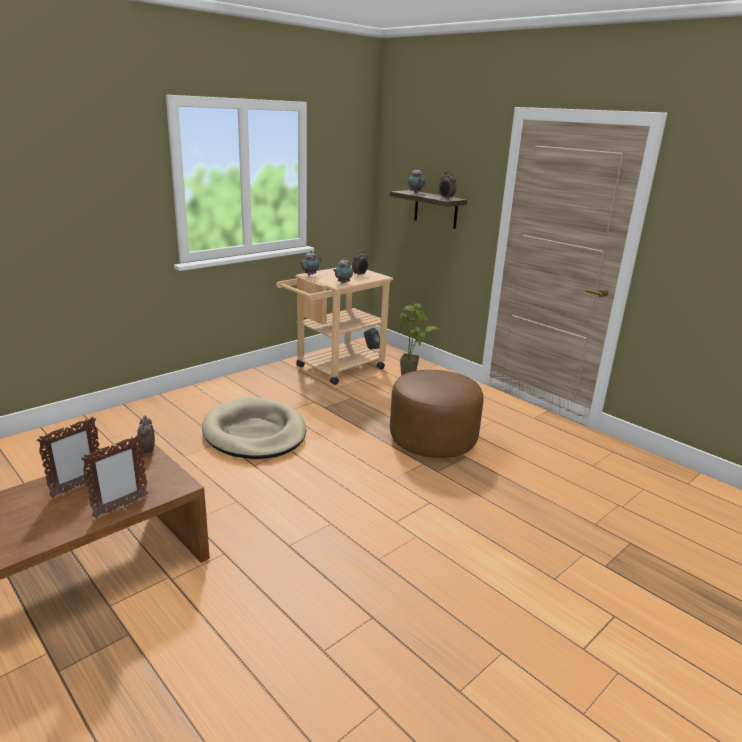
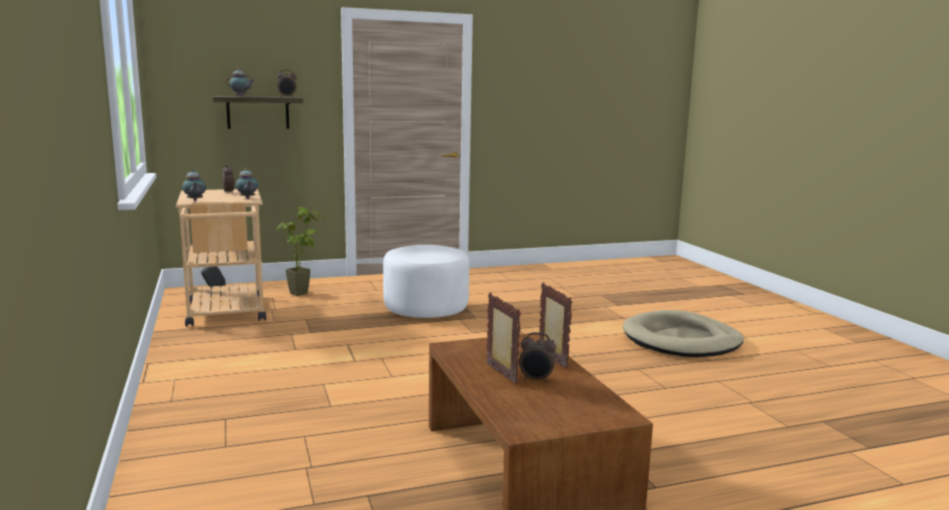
camera: 65 degrees left, 10 degrees down
alarm clock [137,415,155,455] -> alarm clock moved to [519,332,556,383]
beige dog bed [202,397,306,459] -> beige dog bed moved to [623,310,744,357]
brown ottoman [390,370,484,458] -> white ottoman [383,245,469,318]

